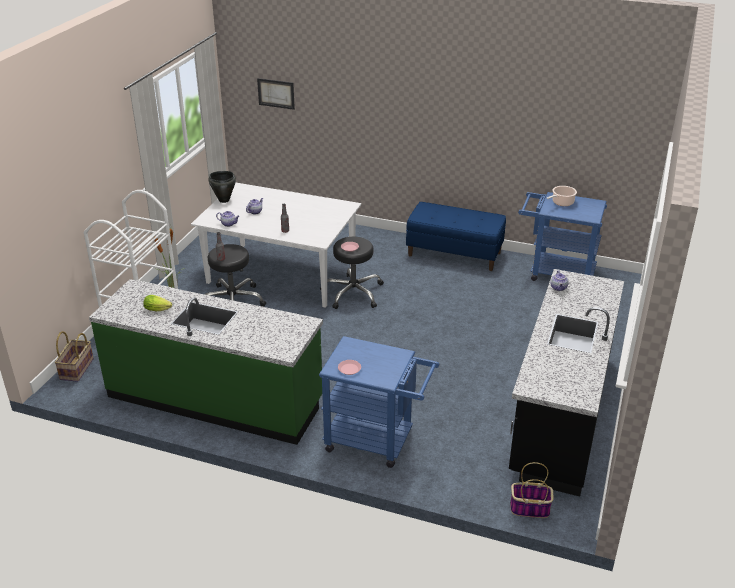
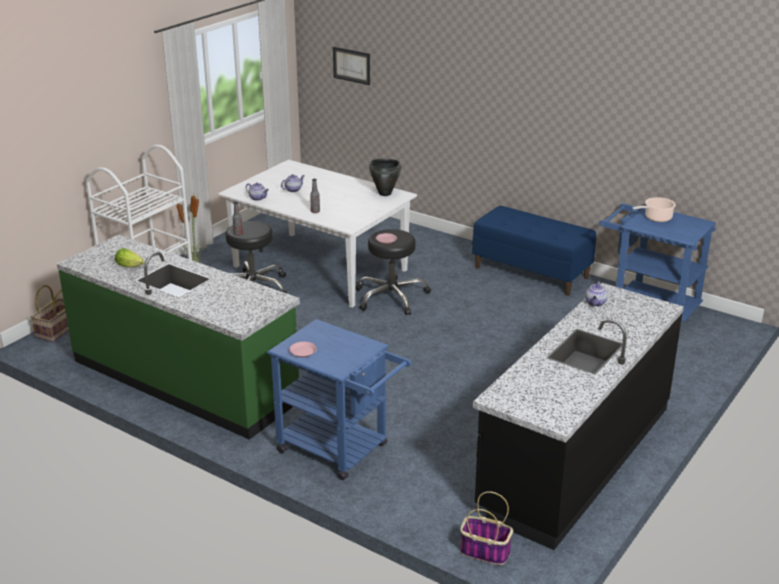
camera: 15 degrees right, 5 degrees down
black cooking pot [208,171,236,203] -> black cooking pot moved to [369,159,401,196]

